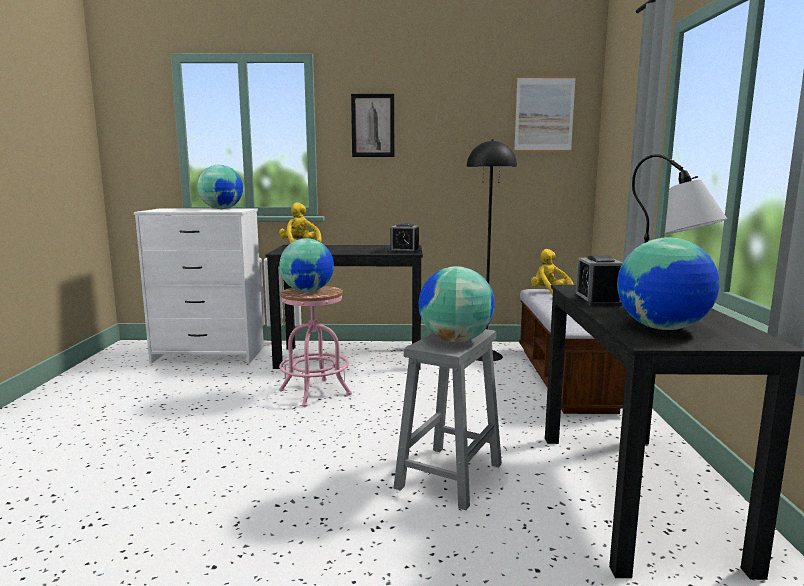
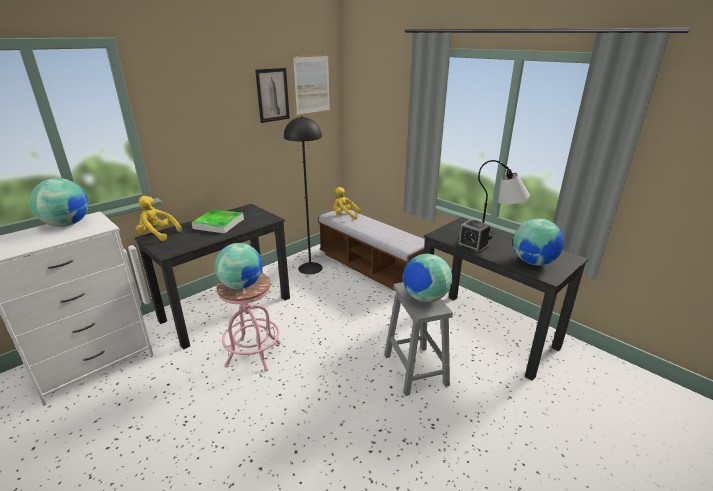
camera: 45 degrees left, 15 degrees up
picture [351,94,394,157] -> picture moved to [255,68,290,123]
alarm clock [389,223,420,253] -> none
none -> tray [191,209,244,233]

